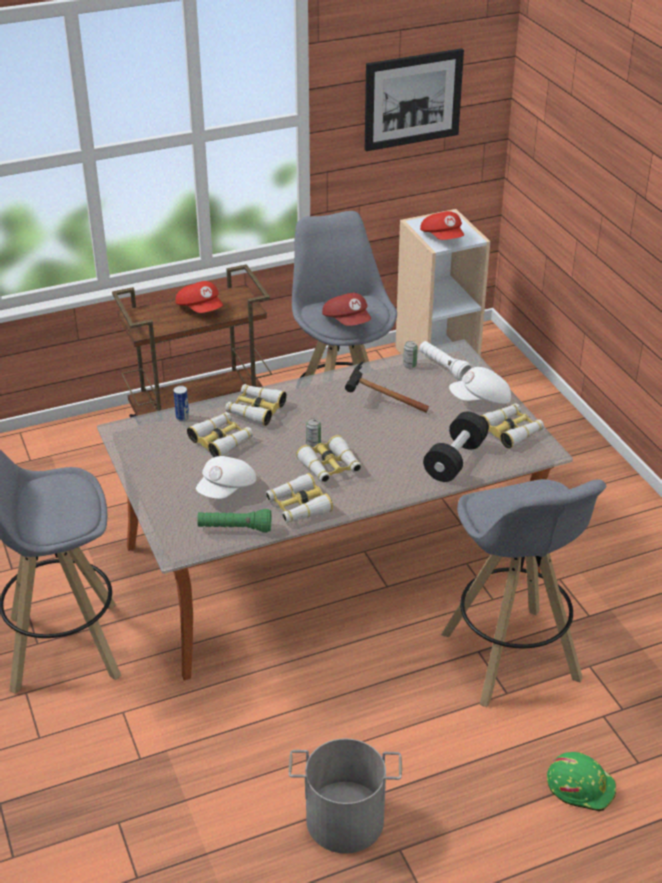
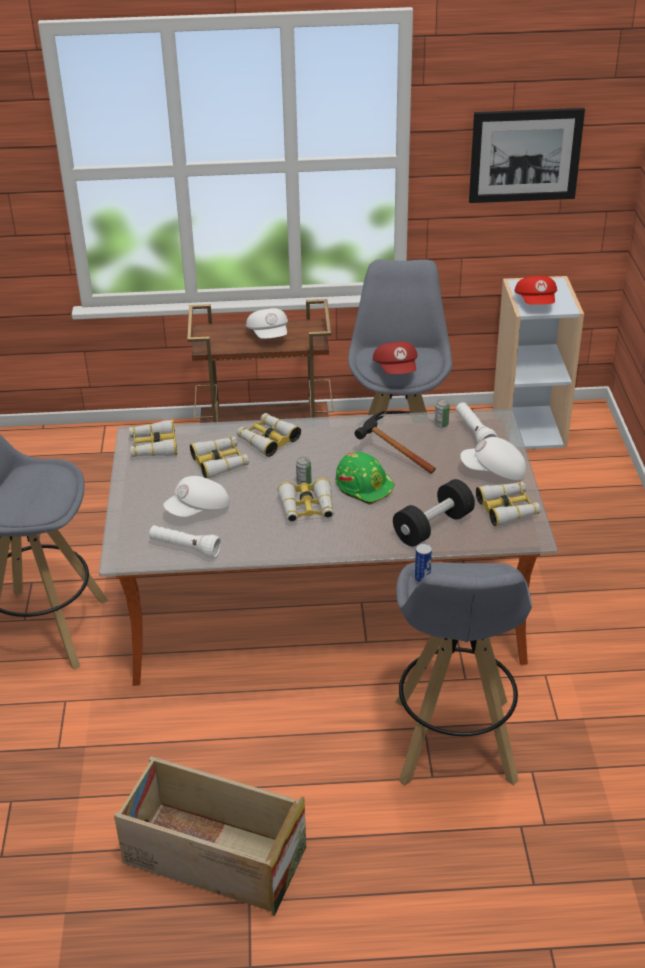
camera: 20 degrees right, 0 degrees up
can [173,386,189,421] -> can moved to [415,543,432,583]
red cap [176,281,223,313] -> white cap [246,308,288,339]
green flashlight [197,509,271,532] -> white flashlight [149,525,221,558]
binoculars [265,473,333,523] -> binoculars moved to [129,419,177,457]
grey bucket [289,738,402,854] -> crate [114,756,306,916]
green hard hat [547,752,616,812] -> green hard hat moved to [336,452,395,504]

